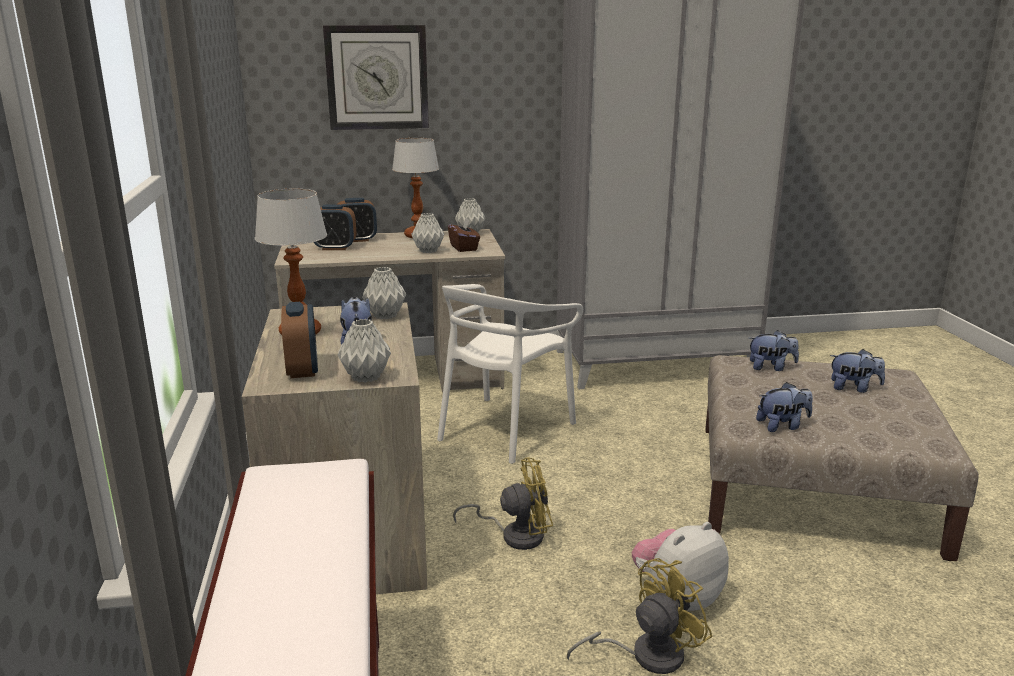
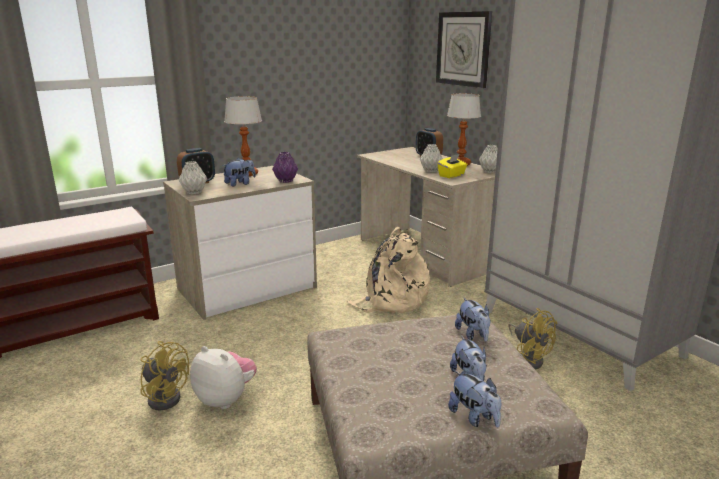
camera: 65 degrees right, 0 degrees up
alarm clock [314,204,356,250] -> none
grey vase [362,267,406,319] -> purple vase [272,152,298,183]
white chair [437,284,583,464] -> beige backpack [347,226,430,313]
brown tissue box [448,218,480,252] -> yellow tissue box [437,154,467,178]
yellow fan [453,458,553,550] -> yellow fan moved to [508,308,557,369]
plush toy [756,382,813,432] -> plush toy moved to [448,371,501,427]

